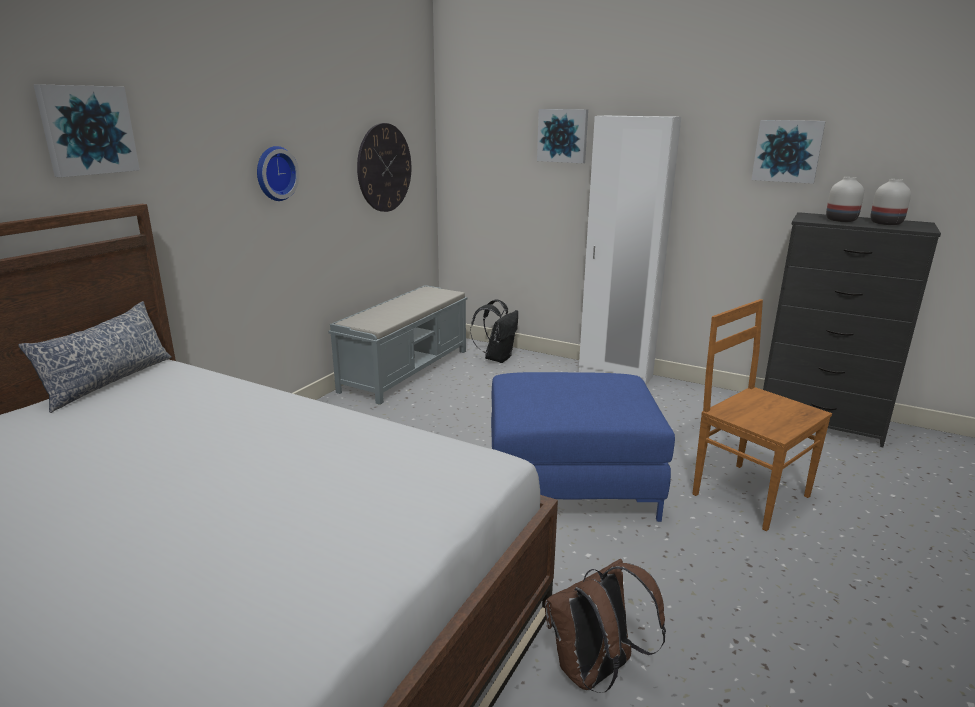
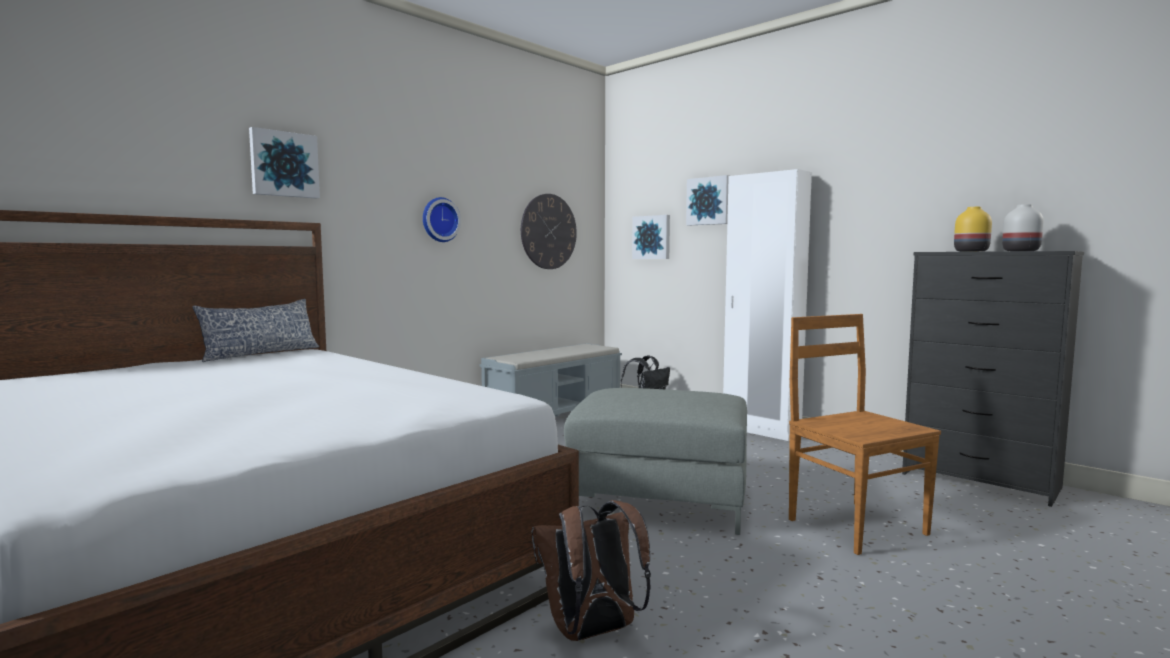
camera: 15 degrees right, 15 degrees down
blue ottoman [491,372,675,522] -> grey ottoman [564,388,747,535]
picture [751,120,826,184] -> picture moved to [632,215,670,259]
white vase [826,177,864,222] -> yellow vase [954,207,992,252]

